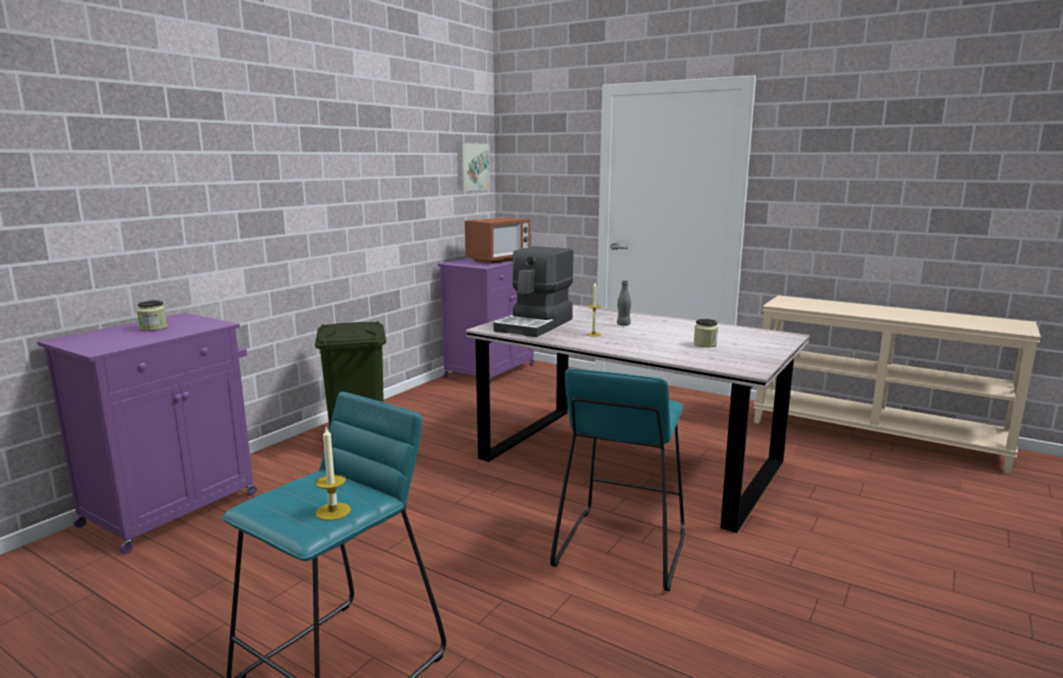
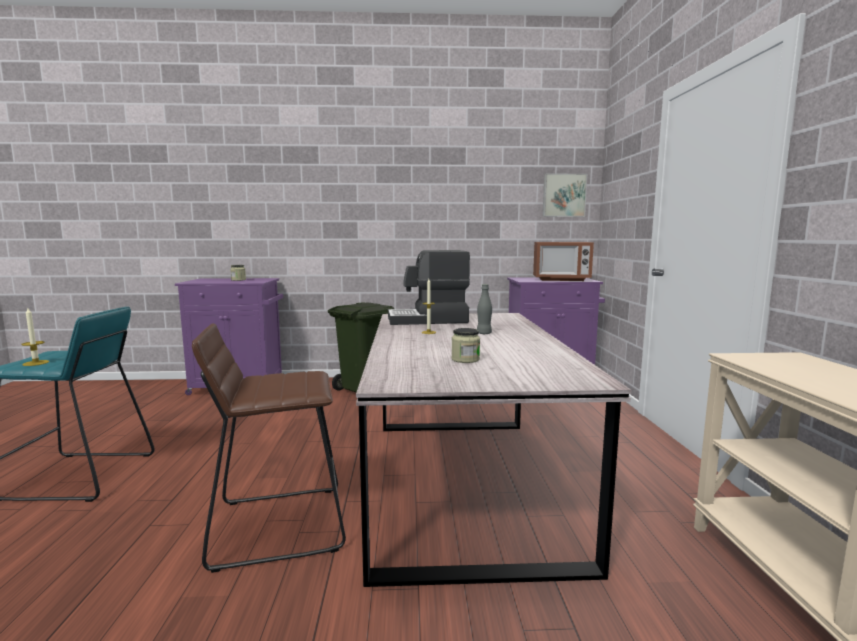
camera: 55 degrees right, 5 degrees down
turquoise stool [550,368,685,591] -> brown stool [192,323,346,573]

